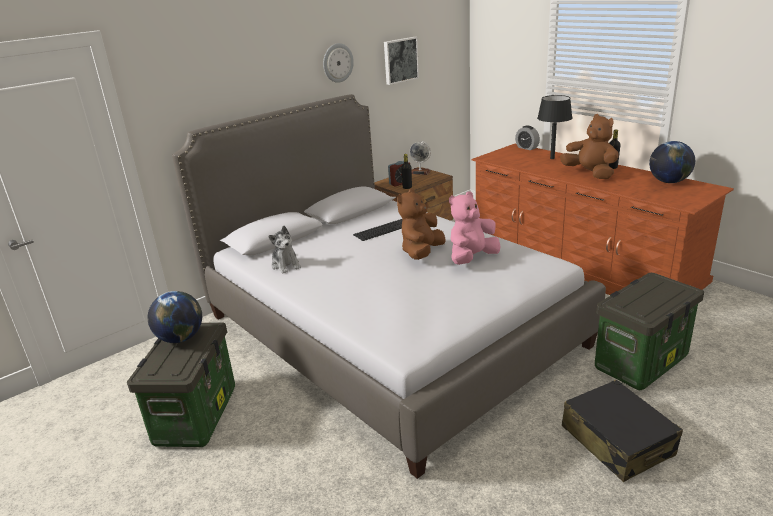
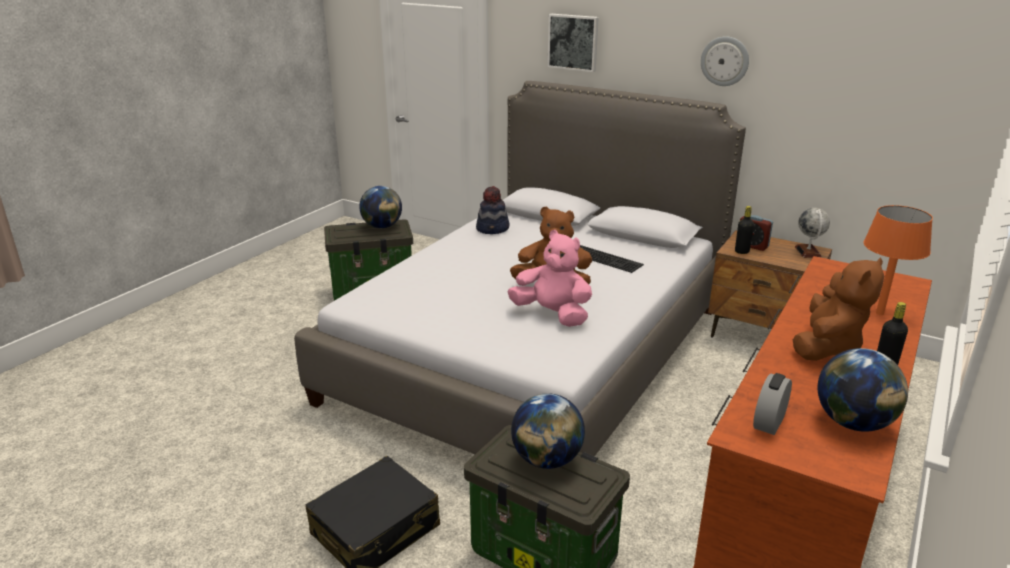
camera: 70 degrees right, 0 degrees up
plush toy [268,226,301,274] -> hat [476,186,509,234]
picture [384,37,419,85] -> picture moved to [548,14,599,72]
alarm clock [515,126,540,150] -> alarm clock moved to [753,373,792,435]
black table lamp [537,95,572,159] -> orange table lamp [863,205,933,315]
none -> globe [511,393,585,469]

